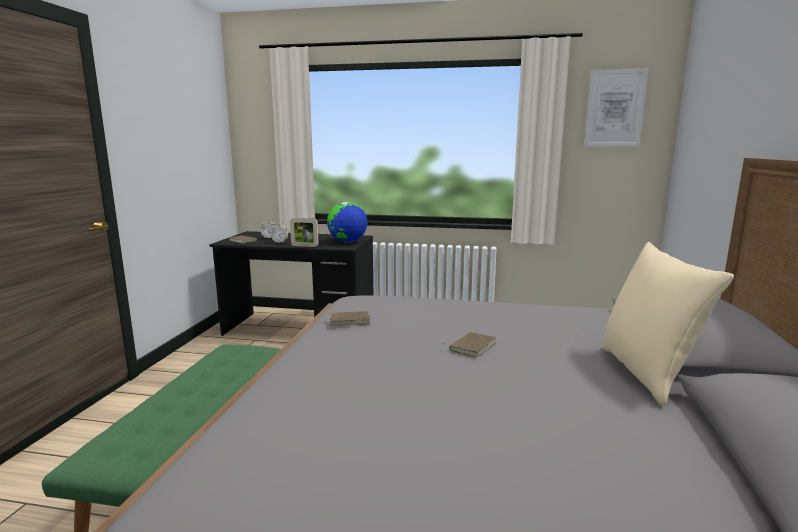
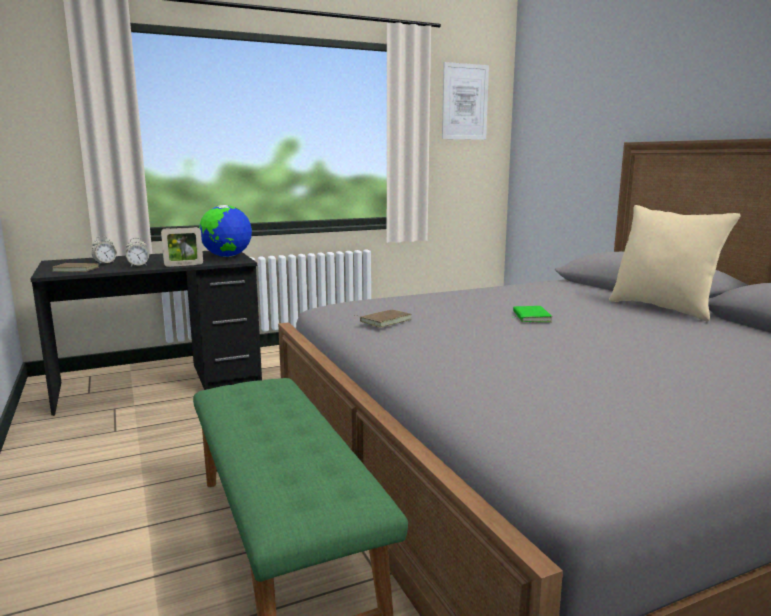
camera: 35 degrees left, 0 degrees up
brown book [441,332,497,358] -> green book [512,306,552,322]

